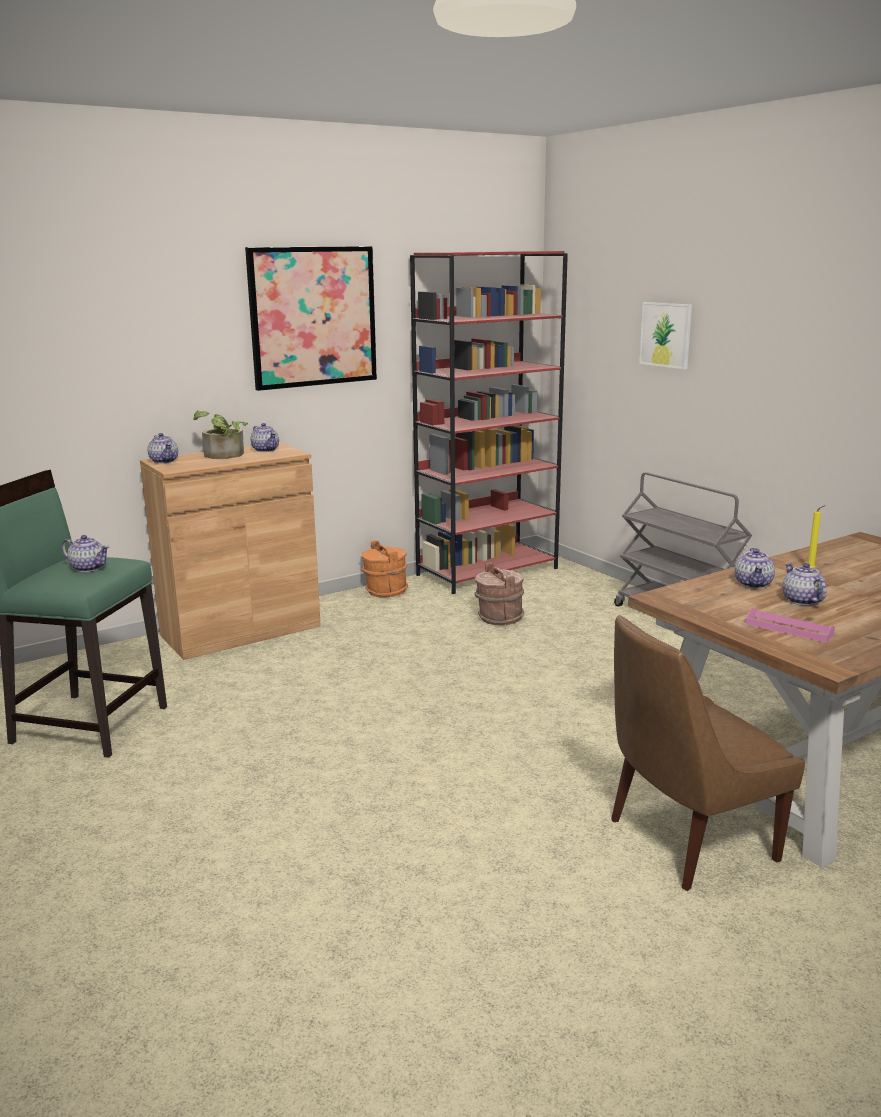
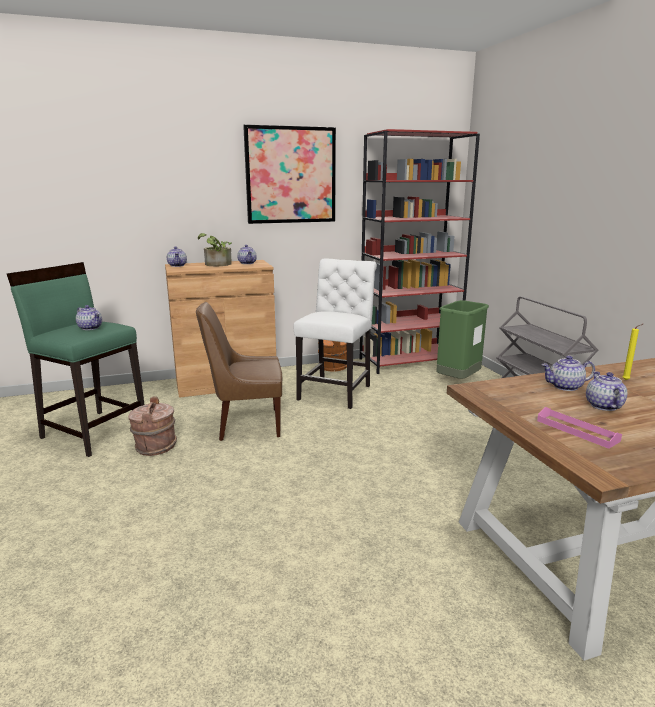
camera: 15 degrees right, 0 degrees up
brown bucket [474,562,524,625] -> brown bucket moved to [128,396,177,456]
brown chair [611,615,805,891] -> brown chair moved to [196,302,282,441]
picture [639,302,692,370] -> none
teapot [735,548,775,588] -> teapot turned 60 degrees clockwise [542,356,595,391]
none -> white chair [294,259,377,409]
none -> green trash can [436,300,489,379]

